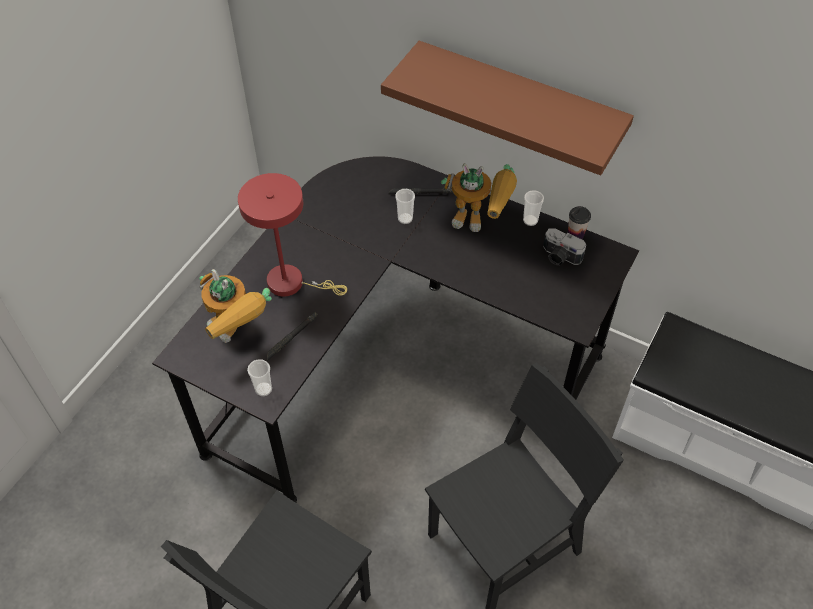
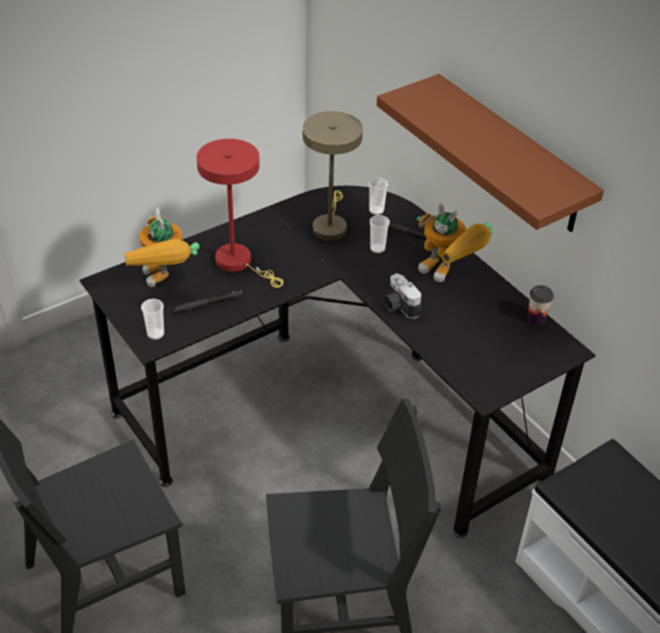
camera: 25 degrees right, 10 degrees down
cup [523,190,544,226] -> cup moved to [369,178,388,215]
camera [543,228,586,266] -> camera moved to [384,273,421,319]
none -> beige table lamp [303,111,363,241]

